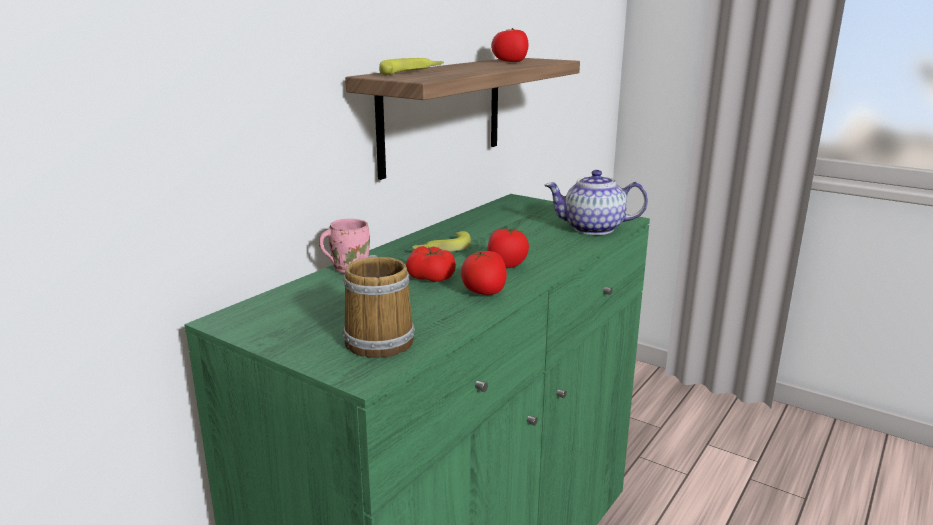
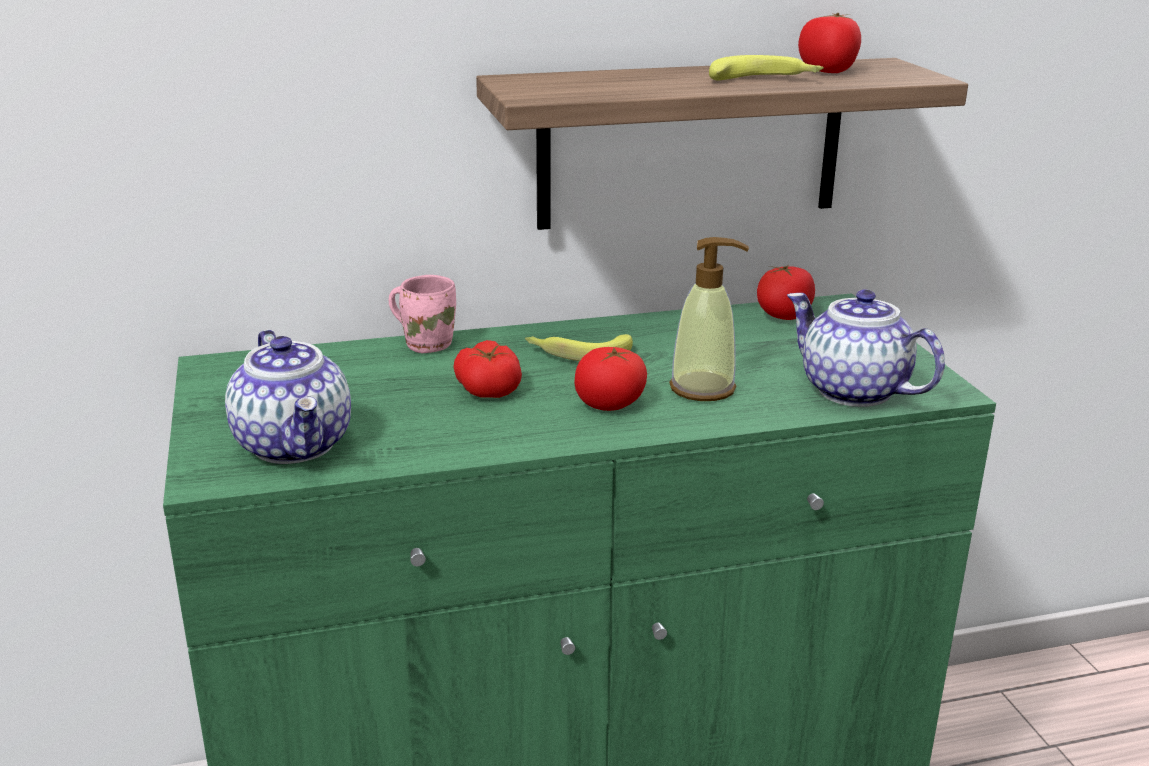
camera: 40 degrees right, 5 degrees up
mug [343,255,415,358] -> teapot [225,330,351,464]
banana [379,58,444,75] -> banana moved to [709,55,824,80]
tomato [461,251,507,295] -> tomato moved to [757,265,815,320]
none -> soap dispenser [669,237,749,401]

